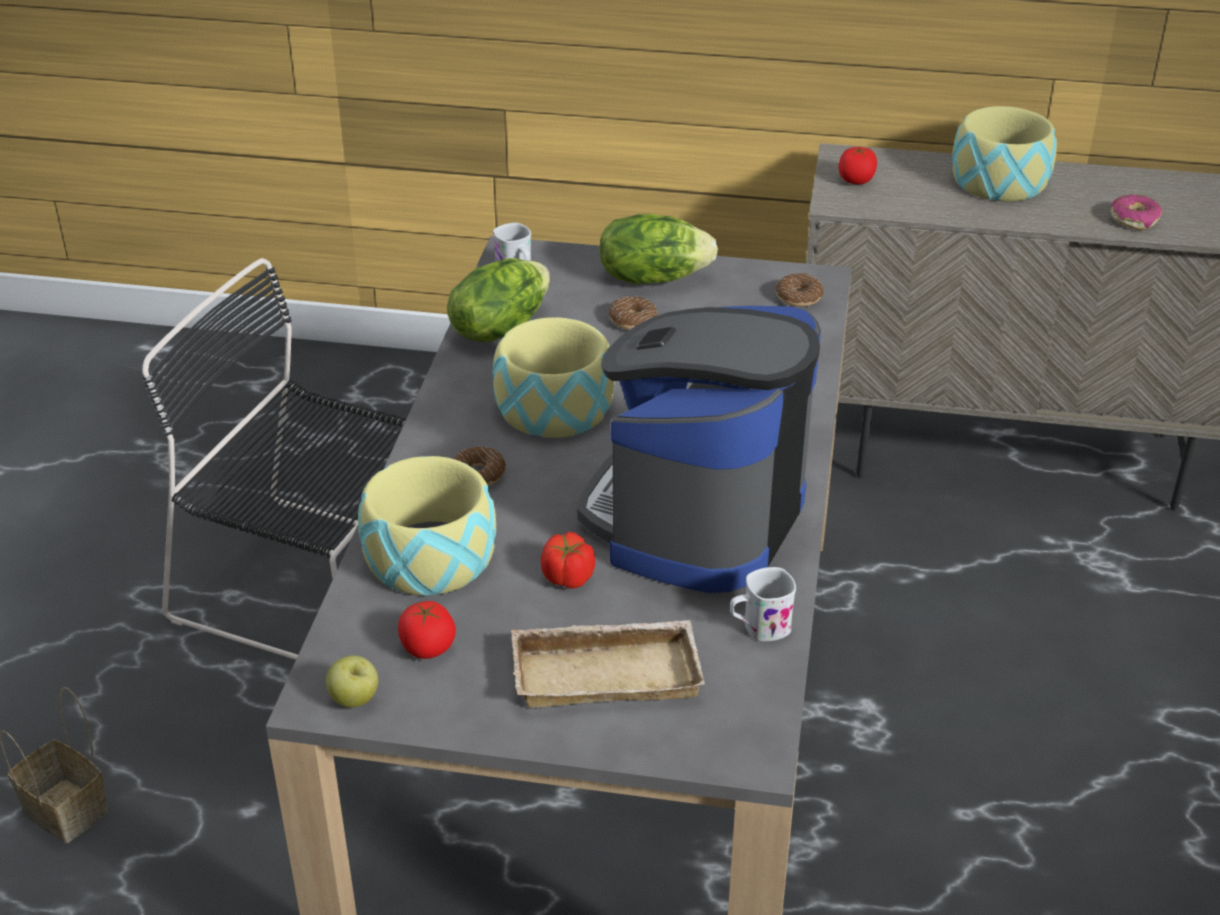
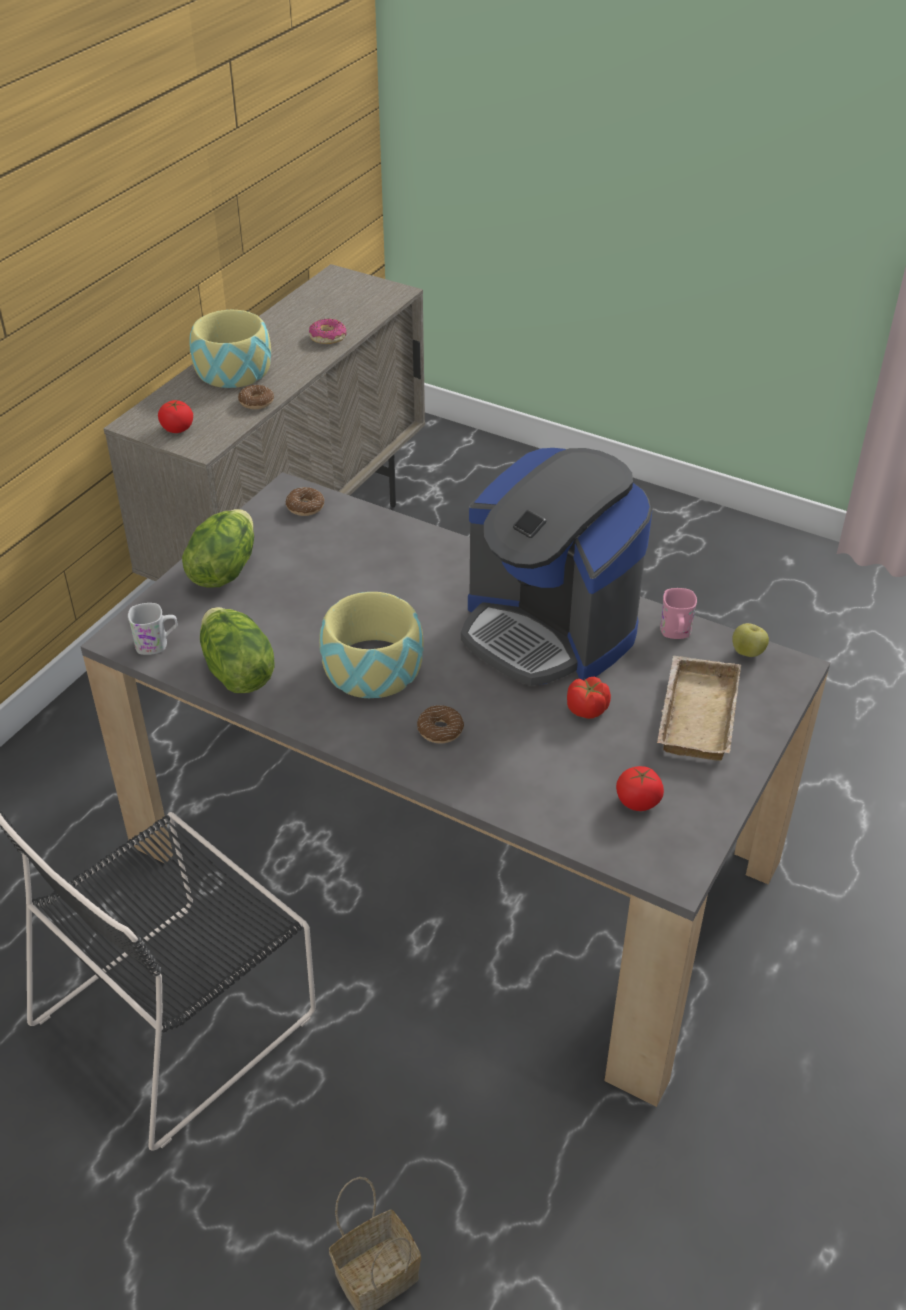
camera: 70 degrees left, 5 degrees up
apple [326,655,379,708] -> apple moved to [732,623,769,657]
bowl [358,456,496,595] -> none
donut [609,296,658,330] -> donut moved to [238,385,274,409]
white mug [730,567,796,641] -> pink mug [660,588,697,639]

